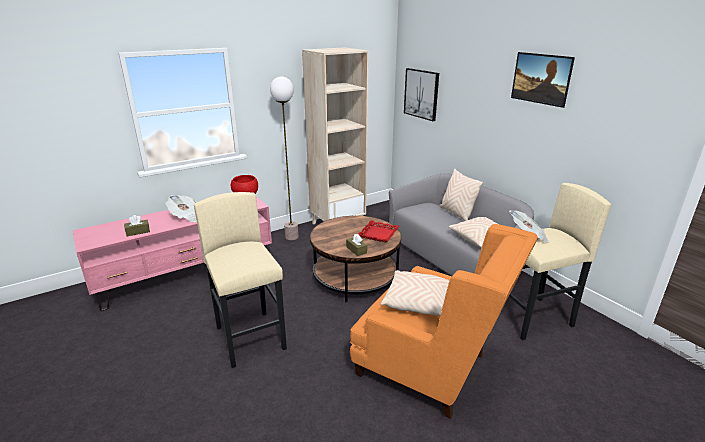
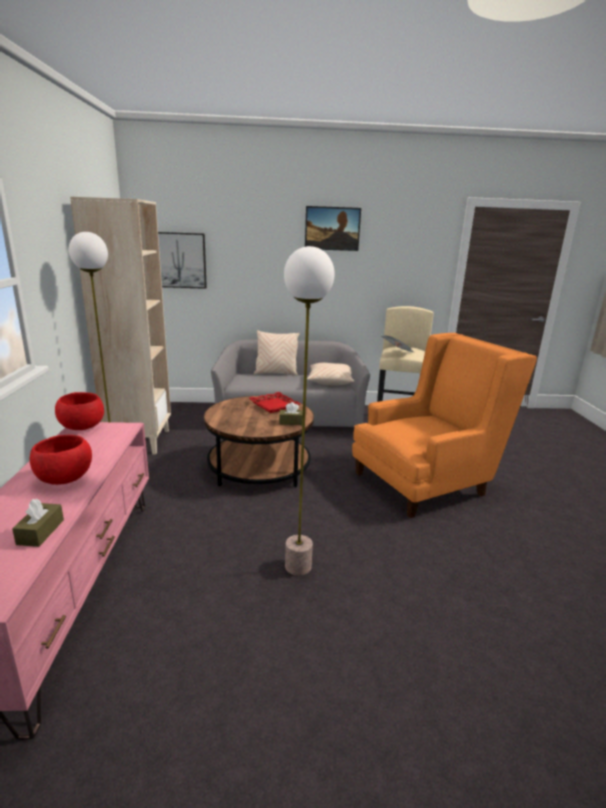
camera: 60 degrees left, 5 degrees down
newspaper [165,195,197,222] -> red bowl [30,435,92,485]
beige stool [194,192,287,368] -> floor lamp [284,246,335,576]
beige pillow [381,270,450,316] -> none

